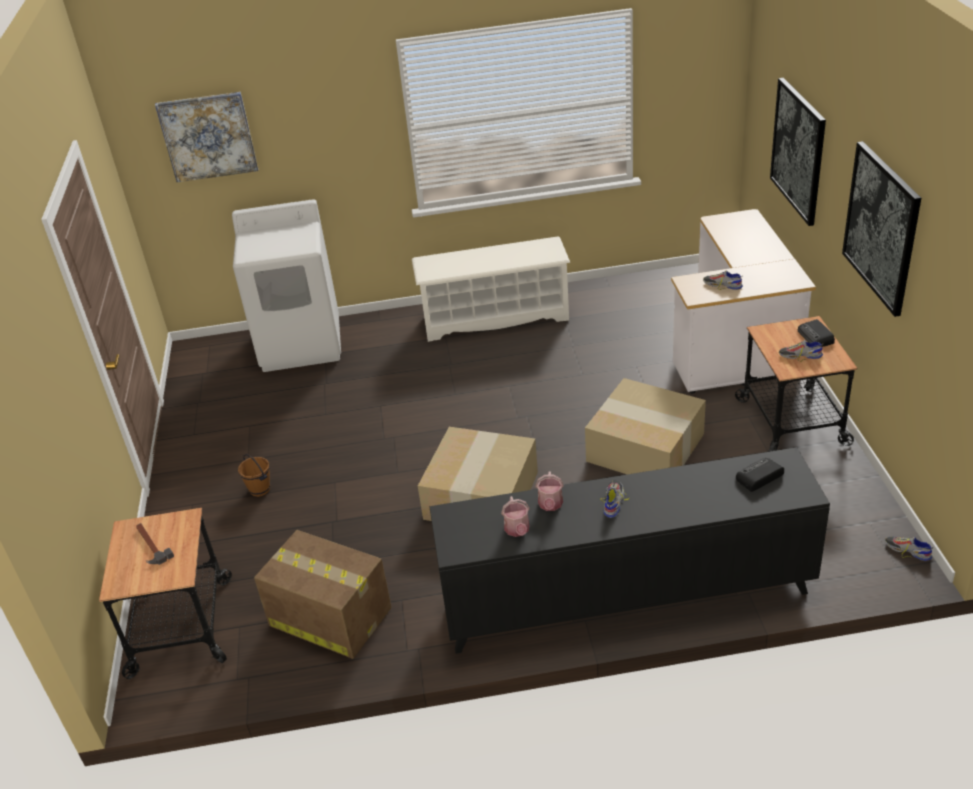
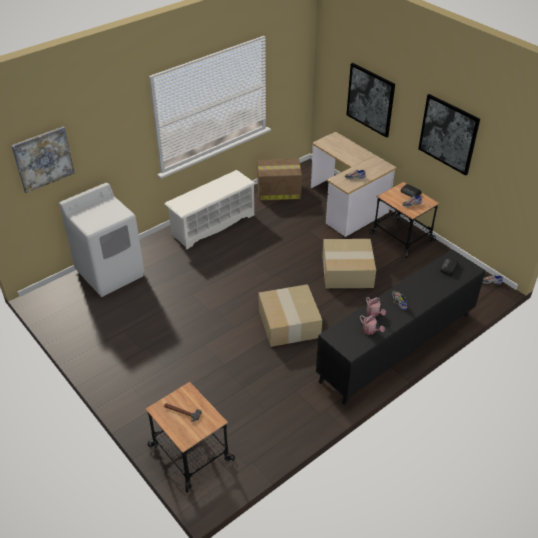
camera: 35 degrees left, 5 degrees up
brown bucket [238,454,270,497] -> none
cardboard box [254,530,391,659] -> cardboard box moved to [257,159,302,201]

